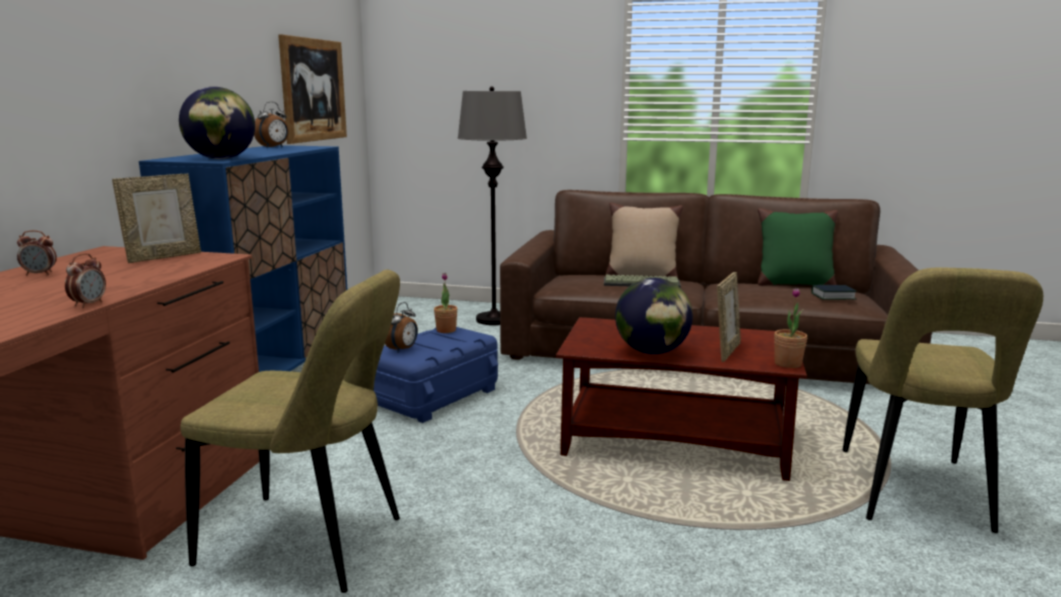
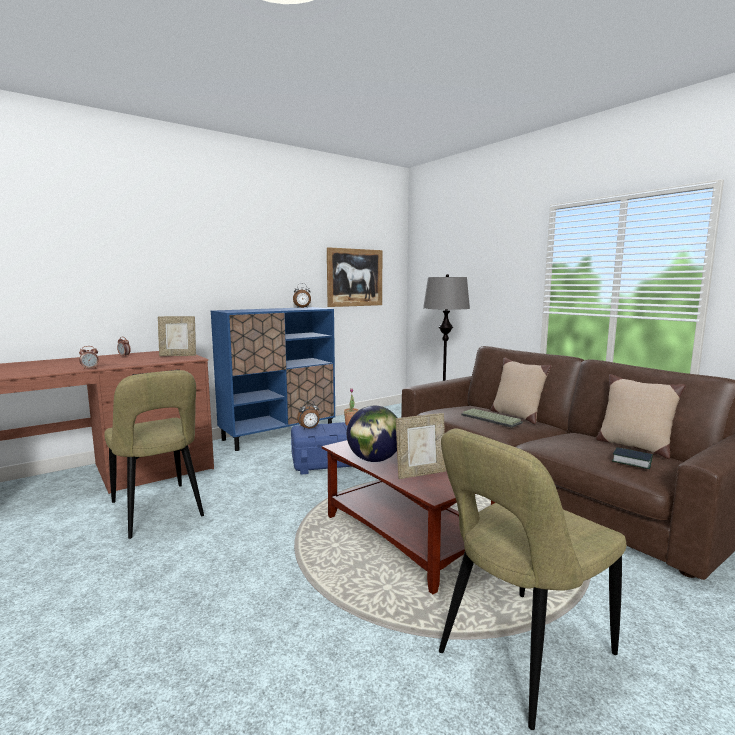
camera: 40 degrees right, 5 degrees down
globe [179,87,255,159] -> none
green pillow [758,208,838,286] -> beige pillow [596,374,685,459]
potted plant [774,288,807,368] -> none

